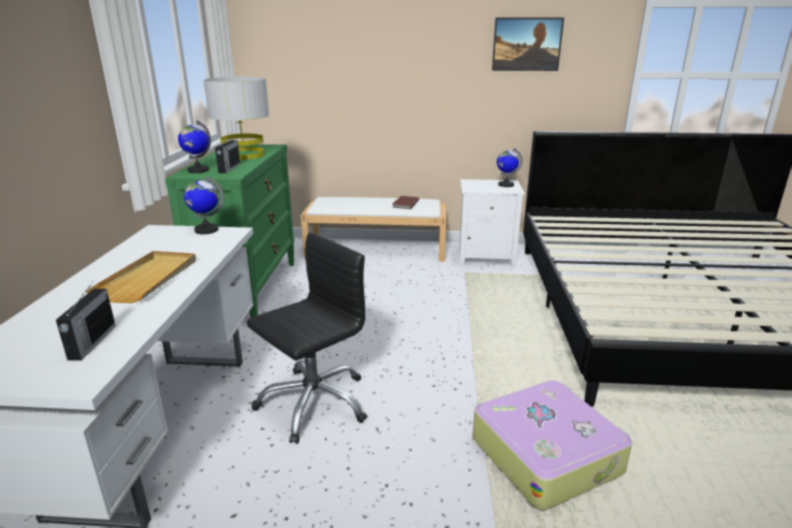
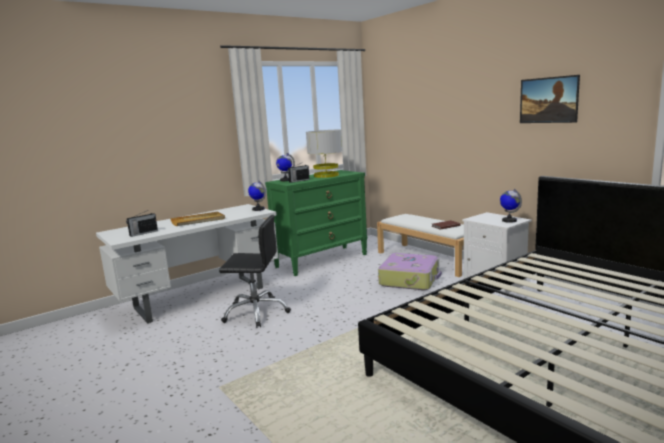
camera: 50 degrees right, 10 degrees down
suitcase [473,380,632,511] -> suitcase moved to [378,253,442,290]

